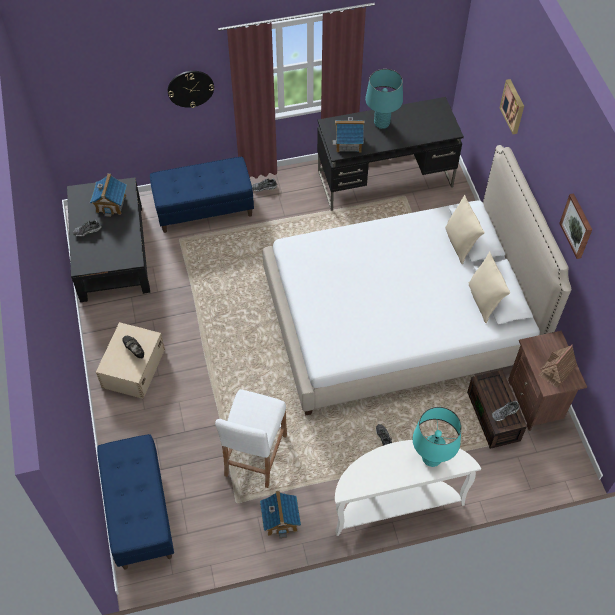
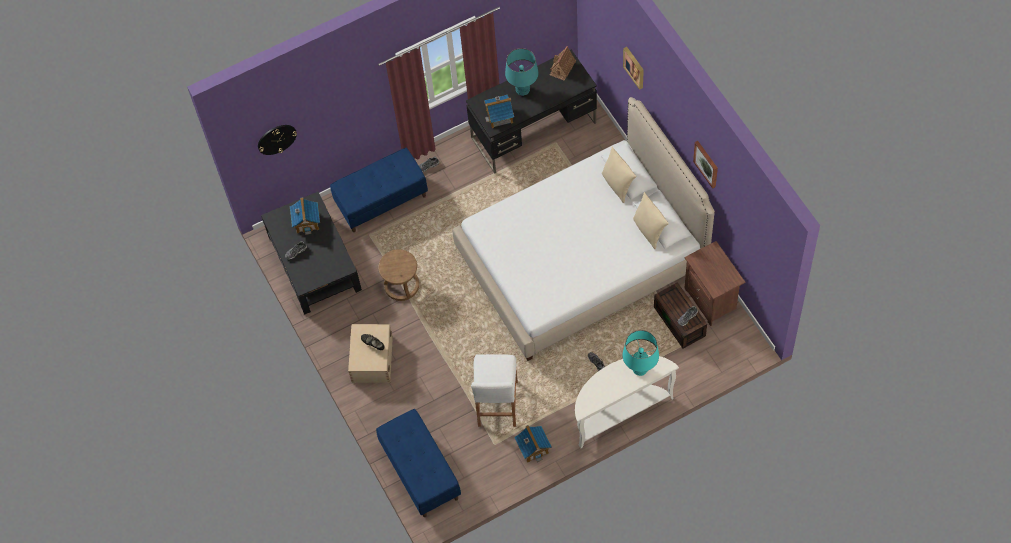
camera: 10 degrees left, 5 degrees up
wall clock [168,71,214,108] -> wall clock moved to [258,125,297,155]
toy house [539,345,577,388] -> toy house moved to [550,46,576,81]
none -> brown stool [378,249,419,301]

